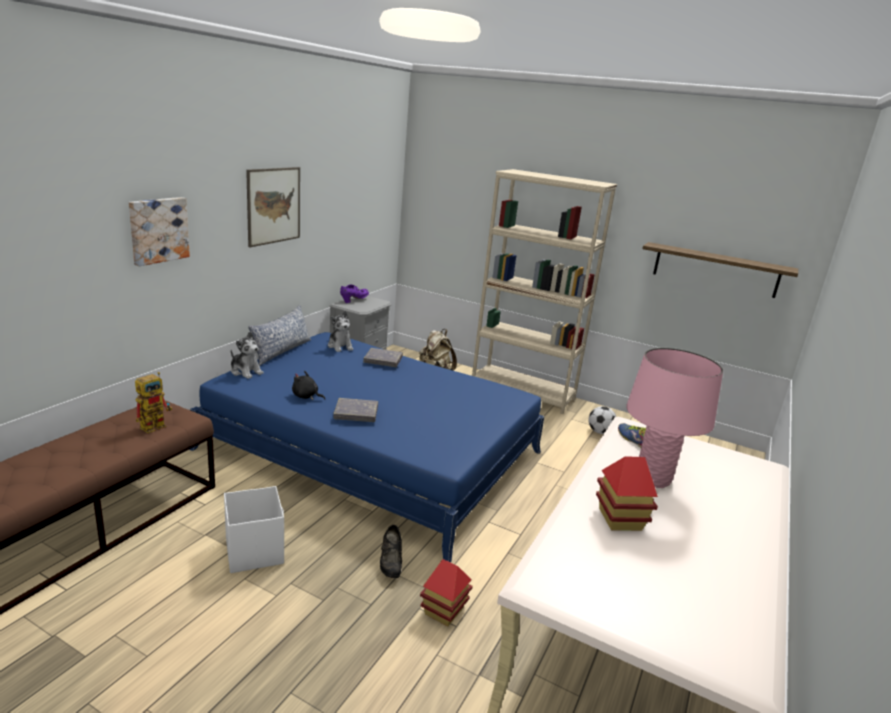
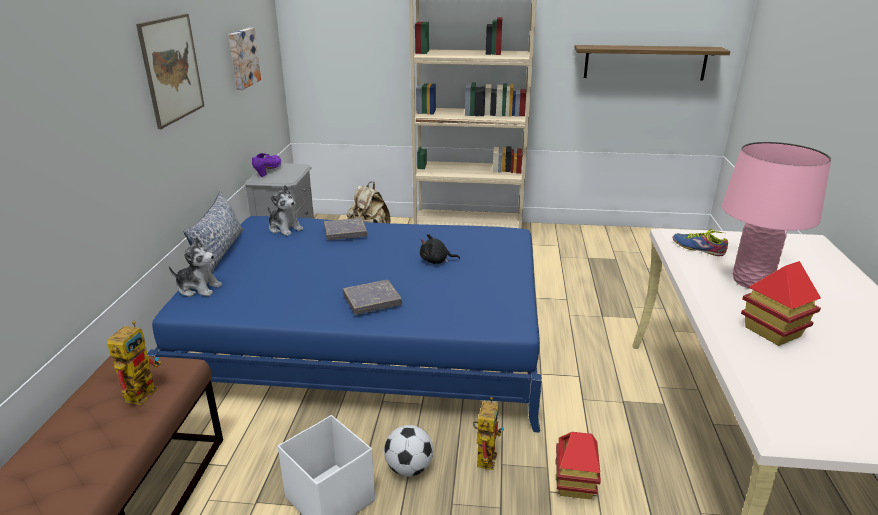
camera: 20 degrees left, 5 degrees up
picture [129,197,190,266] -> picture moved to [229,28,261,90]
black plush toy [292,371,325,400] -> black plush toy moved to [420,234,460,264]
black shoe [380,525,402,578] -> toy robot [473,397,504,470]
football [588,406,616,434] -> football moved to [384,425,433,476]

